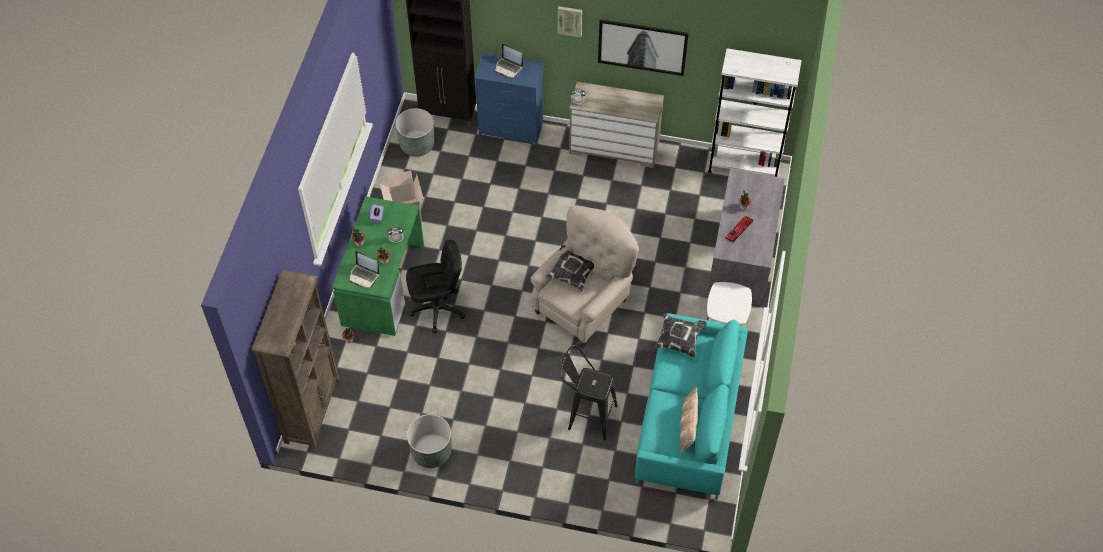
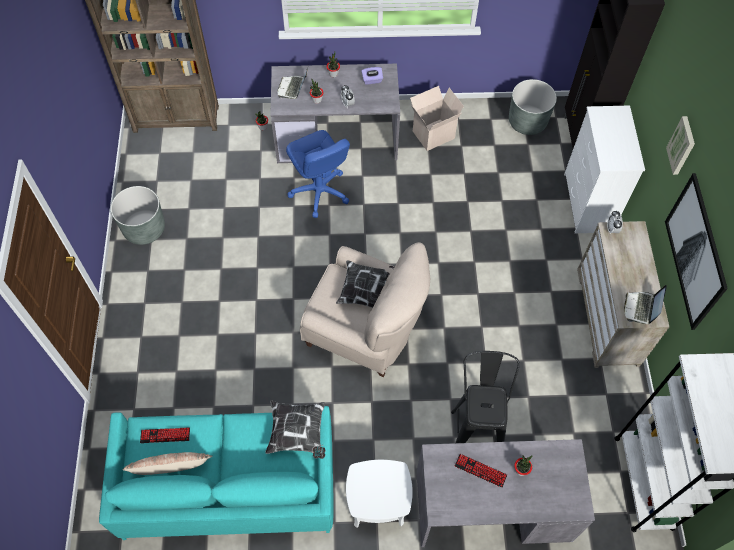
camera: 75 degrees right, 5 degrees up
green desk [332,196,424,336] -> grey desk [270,64,400,163]
black office chair [406,240,465,333] -> blue office chair [286,130,350,218]
blue dresser [474,53,544,146] -> white dresser [564,105,645,233]
laptop [495,44,523,77] -> laptop moved to [624,285,667,324]
black stool [560,345,618,440] -> black stool moved to [451,351,520,443]
none -> keyboard [140,427,190,443]

